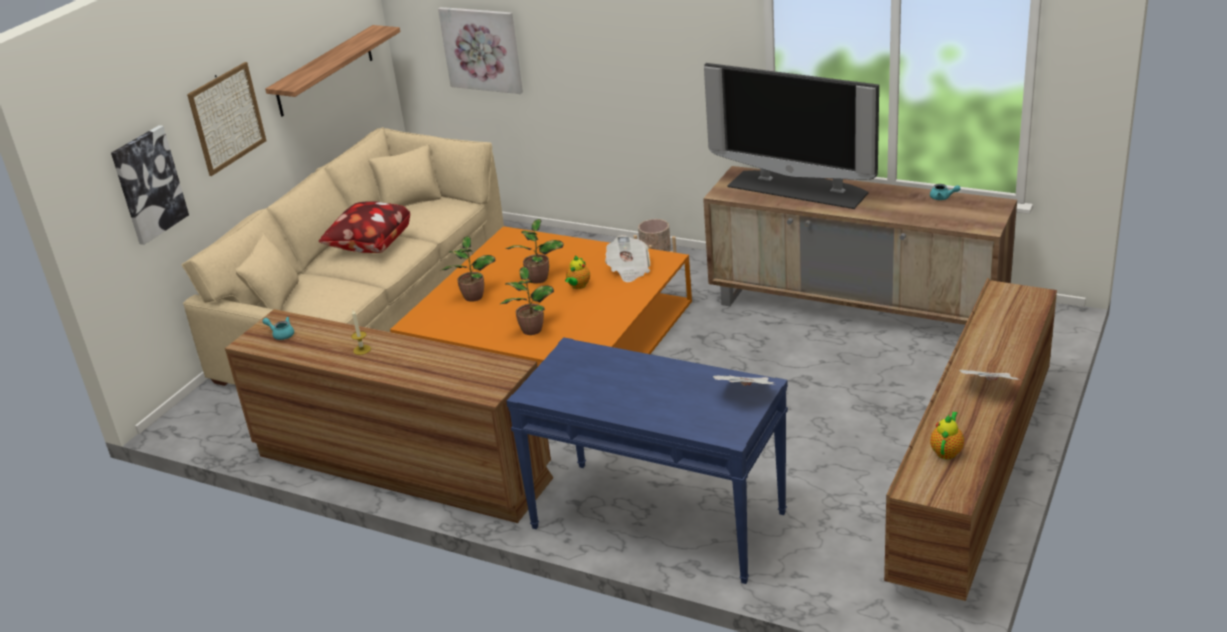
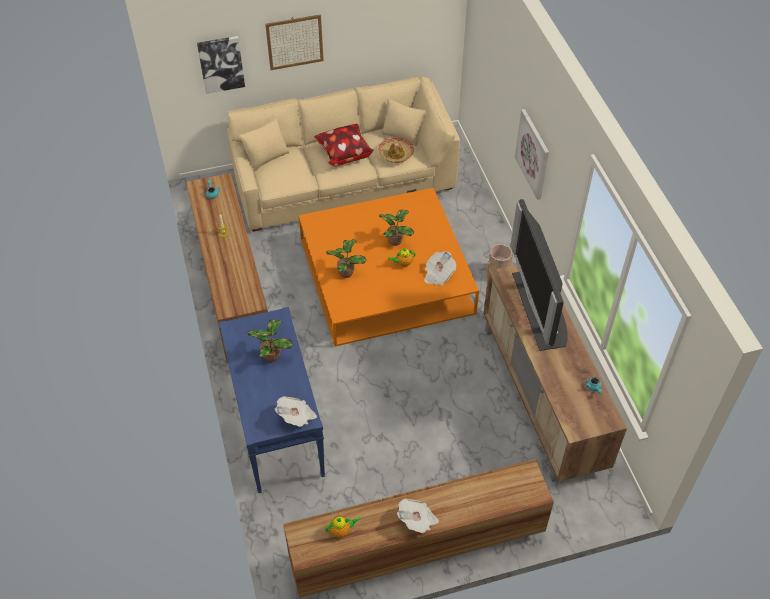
camera: 45 degrees right, 20 degrees up
shelf [265,25,400,117] -> none
picture [438,7,523,94] -> picture moved to [515,109,549,200]
potted plant [440,236,495,302] -> potted plant moved to [247,319,293,362]
none -> hat [378,137,414,163]

